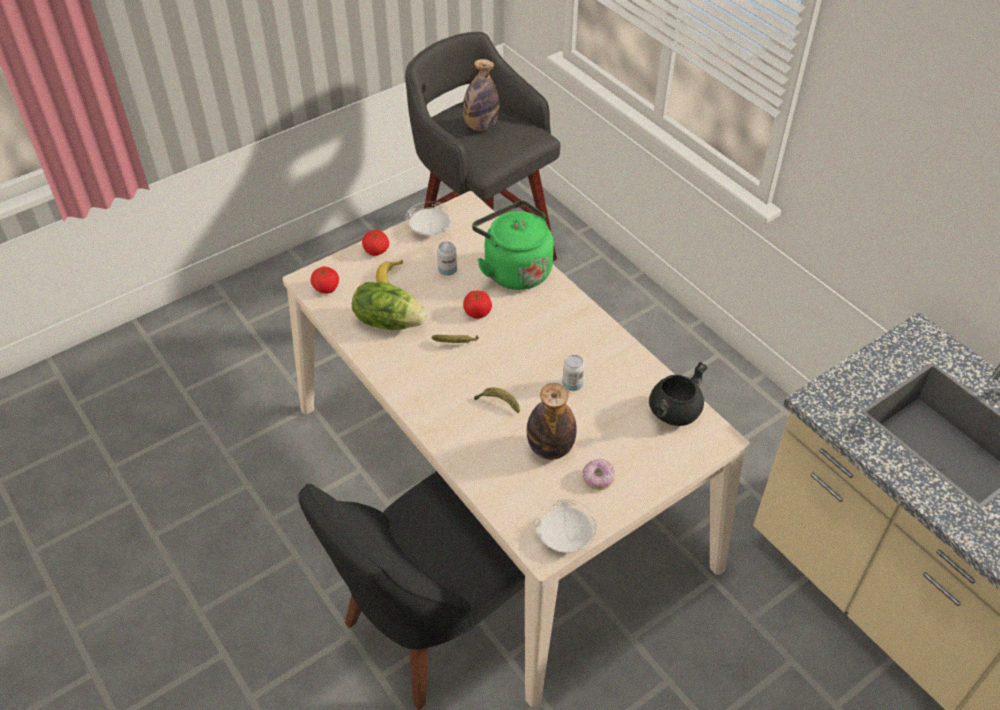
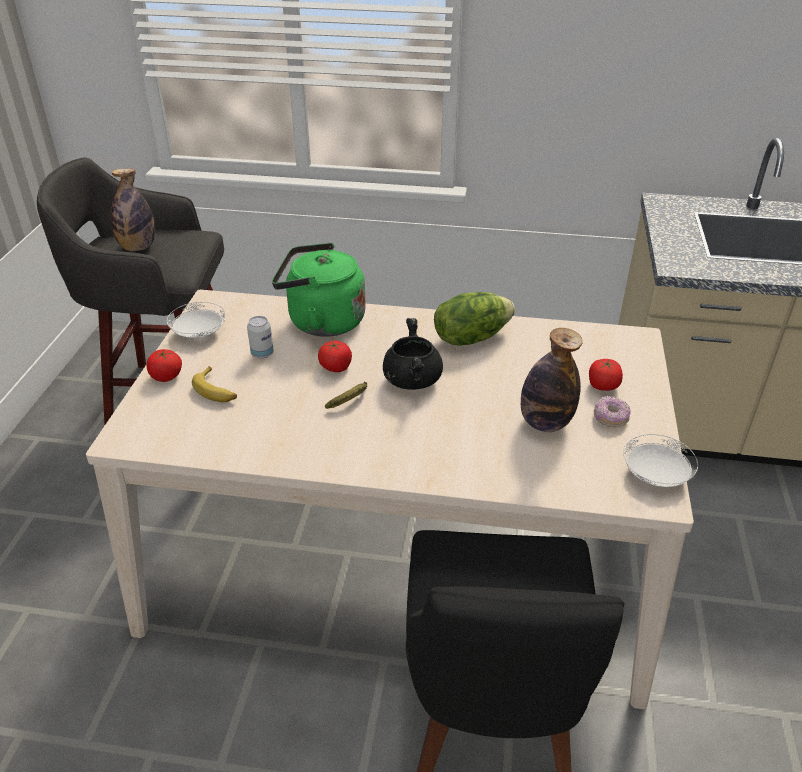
camera: 45 degrees left, 10 degrees down
tomato [310,267,339,294] -> tomato moved to [589,359,623,391]
lettuce [352,282,426,330] -> lettuce moved to [434,292,515,346]
banana [474,387,520,413] -> none
can [562,355,585,391] -> none
black cooking pot [649,362,708,426] -> black cooking pot moved to [383,318,443,390]

